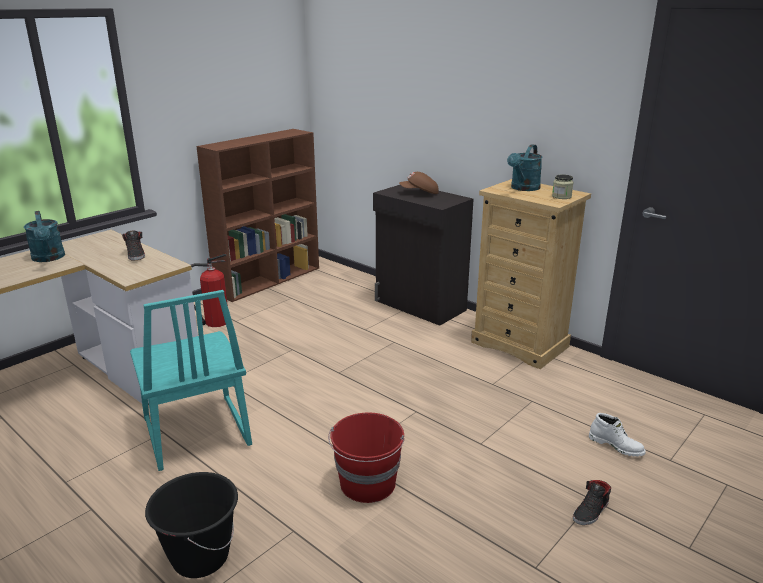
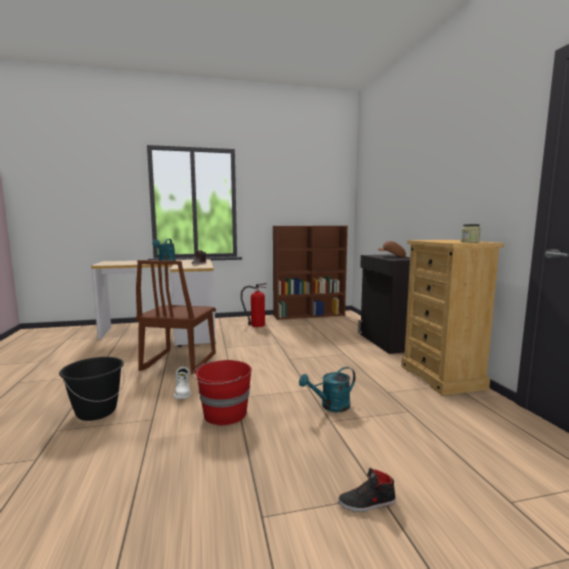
camera: 35 degrees right, 15 degrees down
turquoise chair [130,290,252,471] -> brown chair [135,260,216,374]
turquoise watering can [507,144,543,191] -> turquoise watering can moved to [299,367,355,412]
white boot [589,413,646,456] -> white boot moved to [174,367,191,399]

